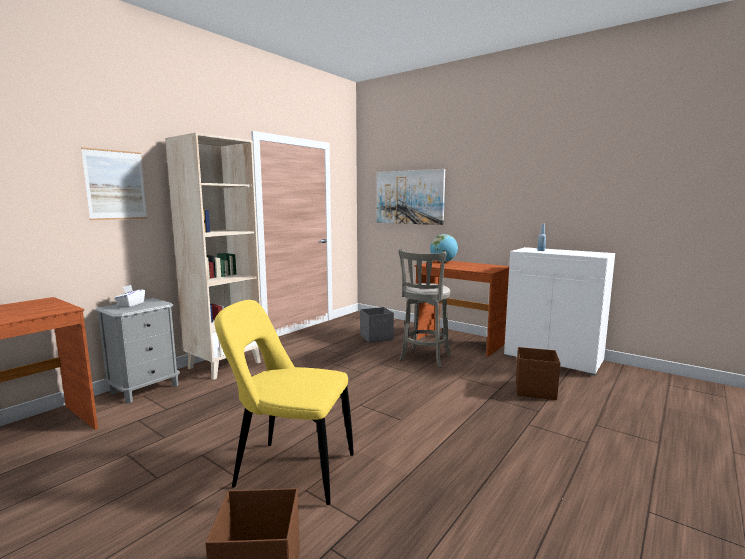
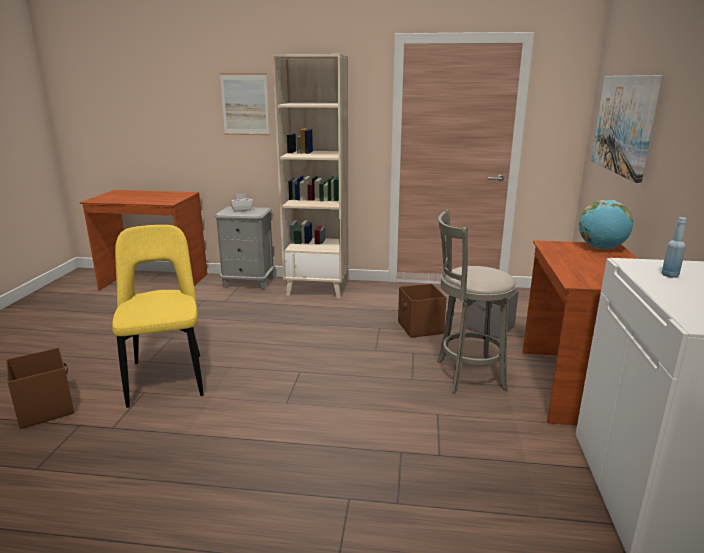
camera: 60 degrees right, 10 degrees up
brown storage box [516,347,560,400] -> brown storage box moved to [398,284,447,338]

